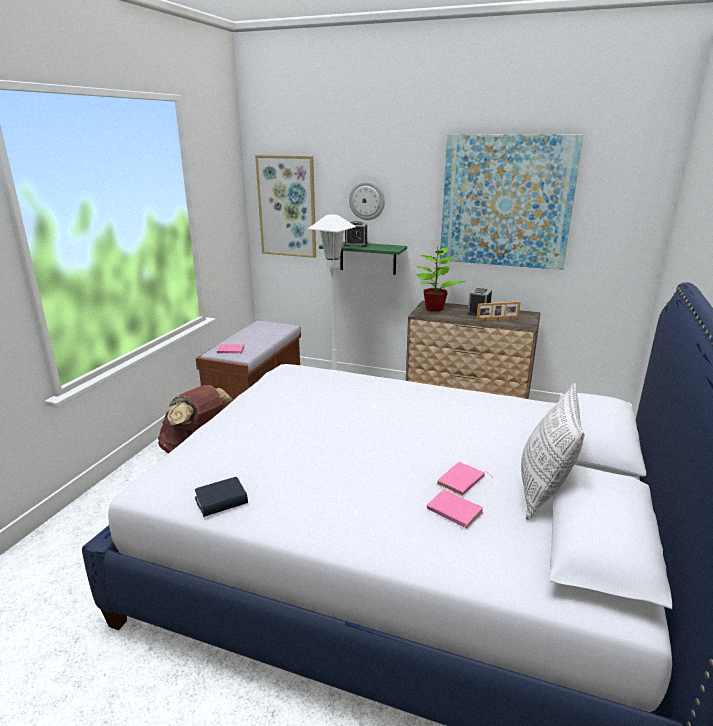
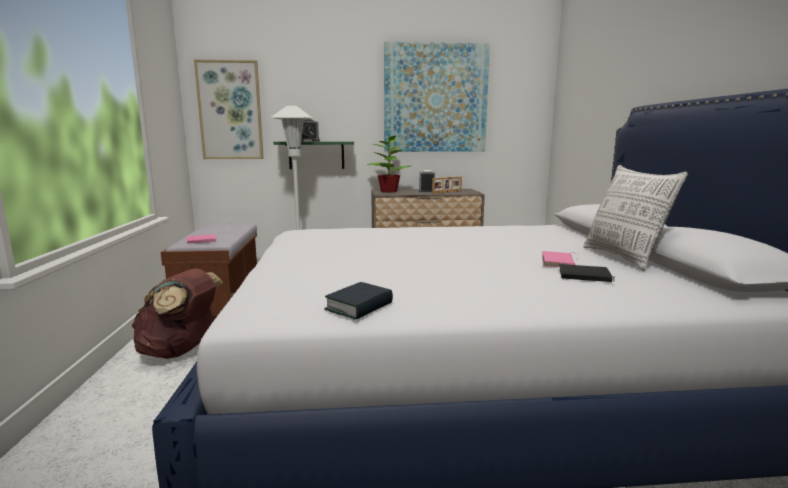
camera: 25 degrees left, 10 degrees down
wall clock [349,181,385,220] -> none
pink book [427,490,483,530] -> black book [559,264,615,282]

